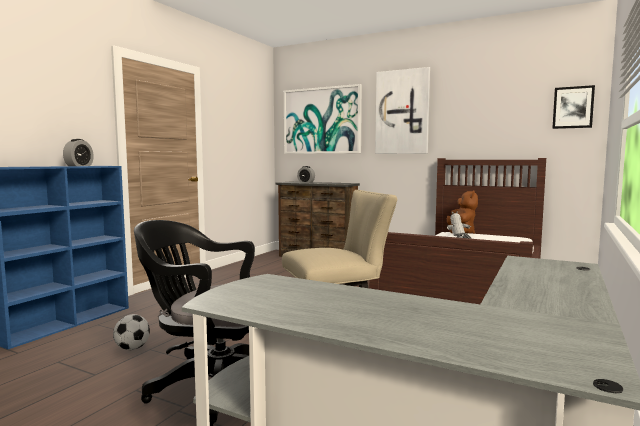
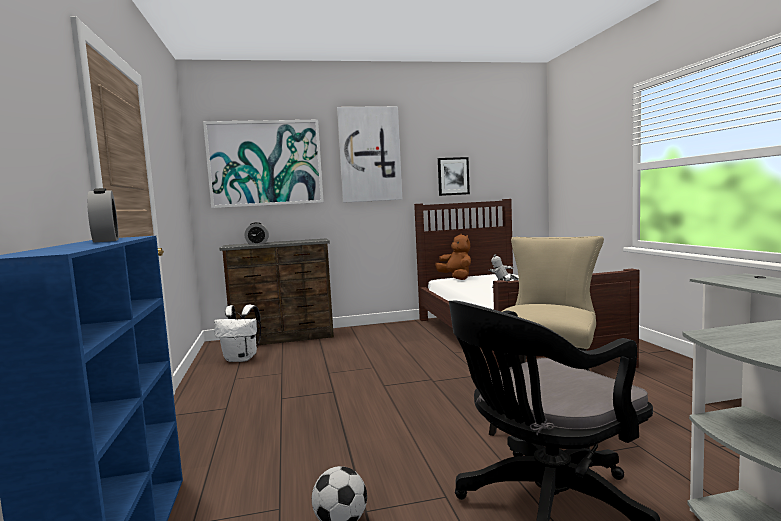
camera: 40 degrees left, 0 degrees up
picture [552,85,595,129] -> picture moved to [438,157,470,196]
none -> white backpack [214,304,261,362]

